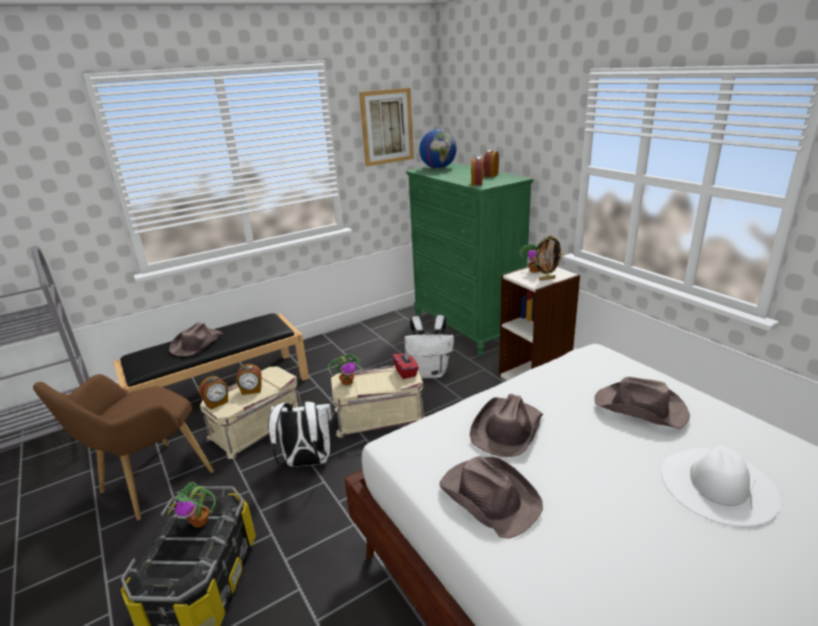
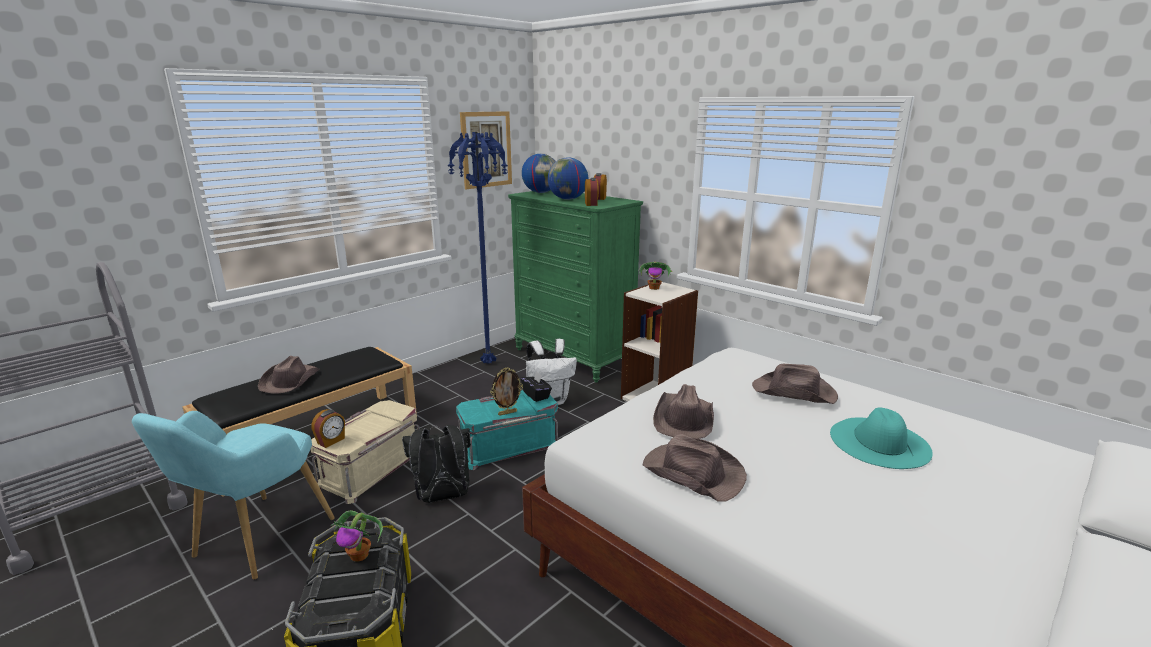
camera: 15 degrees left, 5 degrees down
brown armchair [33,374,214,520] -> turquoise armchair [132,411,335,579]
alarm clock [236,364,261,395] -> none
white backpack [268,400,333,467] -> black backpack [402,425,471,503]
potted plant [328,354,362,385] -> none
beige storage box [331,366,425,438] -> turquoise storage box [456,390,558,470]
red tissue box [392,350,419,379] -> black tissue box [521,371,552,402]
picture frame [534,235,563,281] -> picture frame moved to [491,367,523,416]
white hat [661,446,781,526] -> turquoise hat [830,407,933,469]
none -> blue floor lamp [448,132,508,364]
none -> globe [548,157,588,200]

